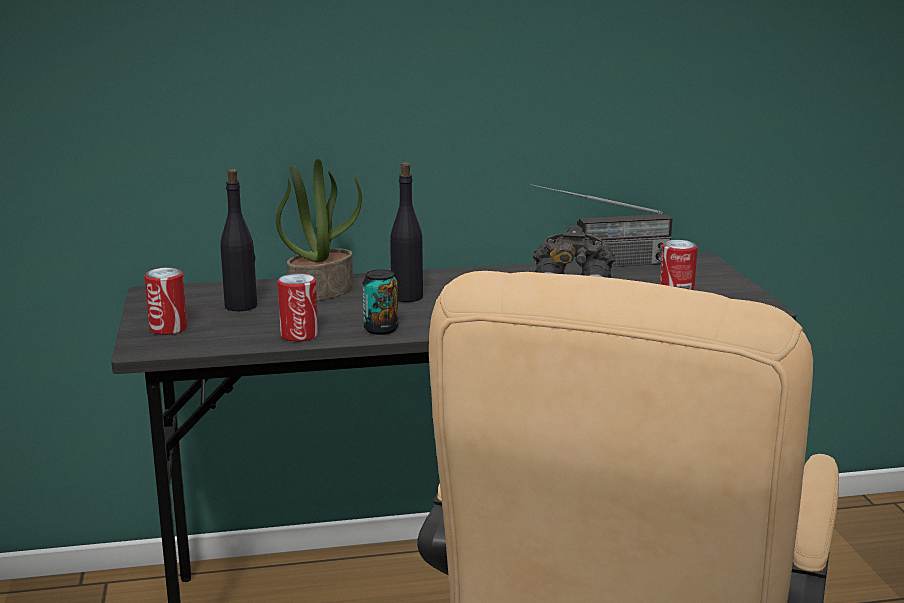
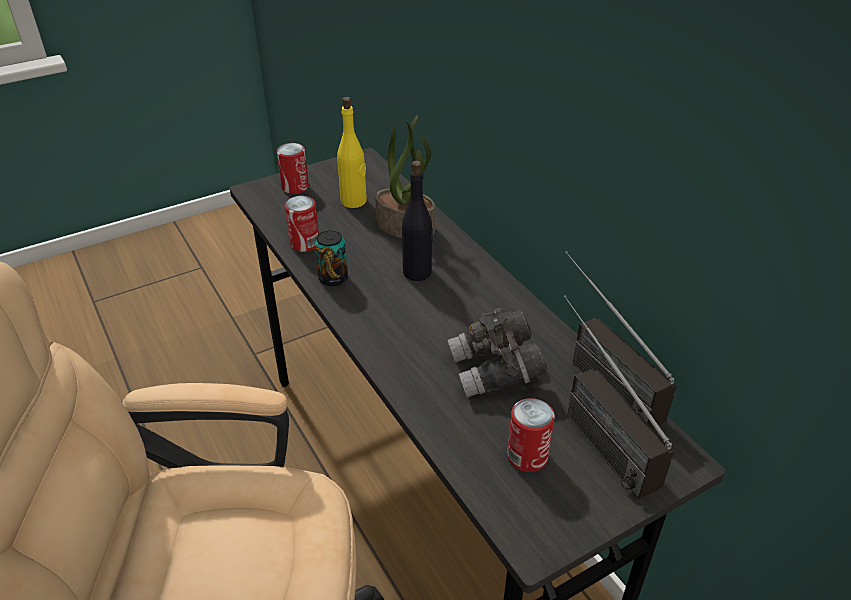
camera: 70 degrees right, 20 degrees up
black bottle [220,169,257,311] -> yellow bottle [337,97,367,208]
none -> radio [563,295,674,499]

